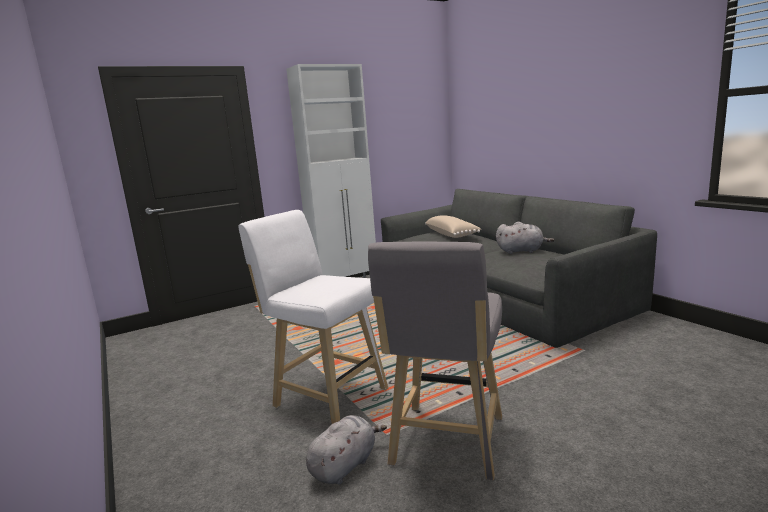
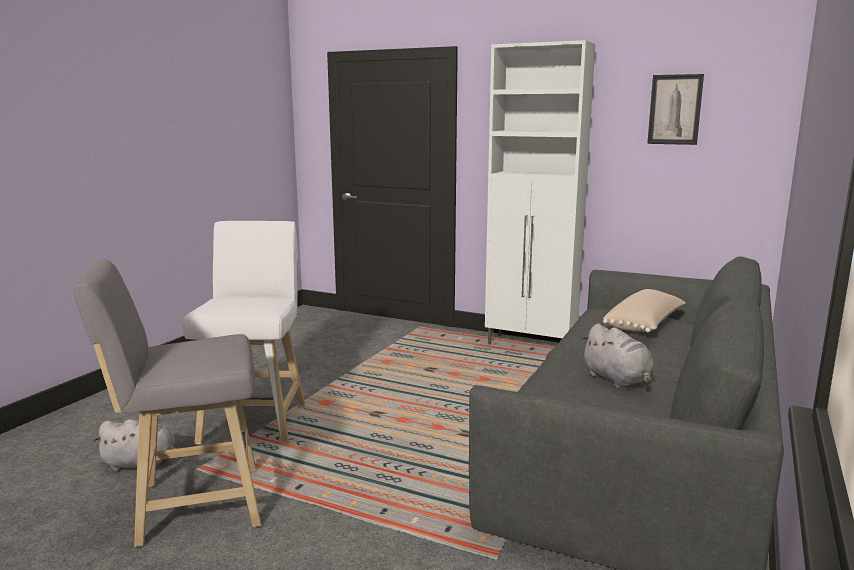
camera: 55 degrees right, 0 degrees up
none -> picture [647,74,704,145]

